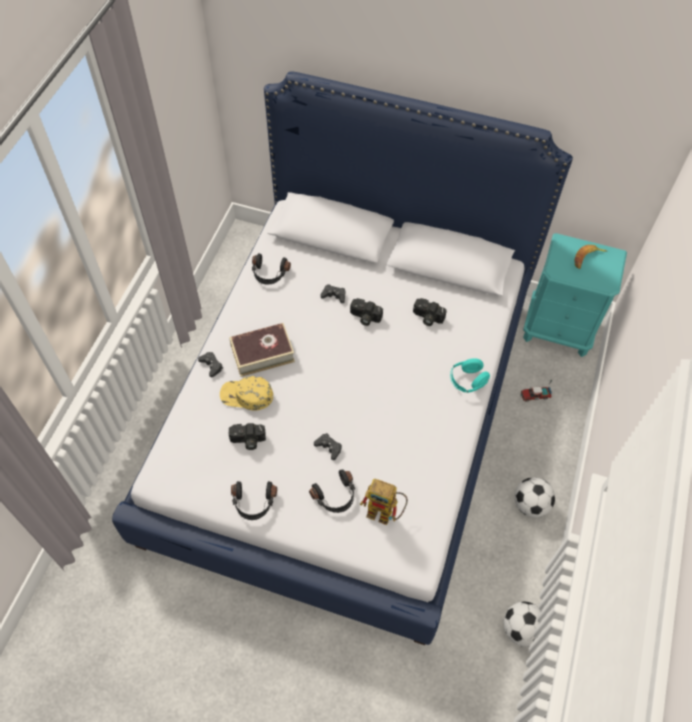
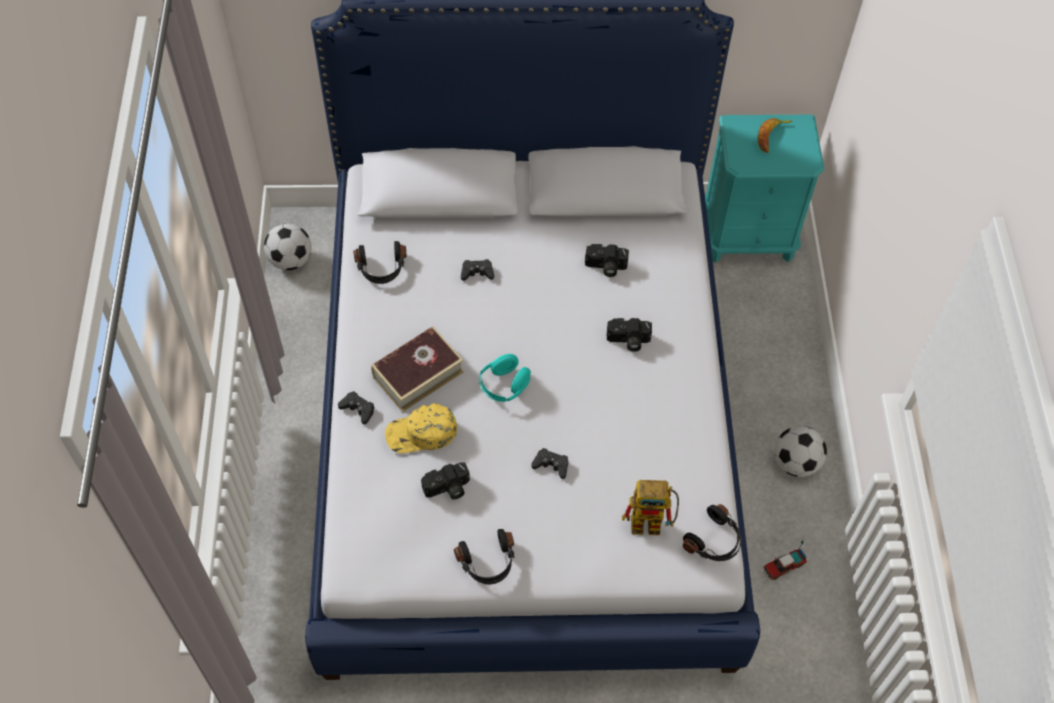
camera: 20 degrees left, 0 degrees up
black headphones [309,469,355,513] -> black headphones moved to [683,504,742,561]
camera [350,298,383,326] -> camera moved to [606,318,652,352]
turquoise headphones [450,358,490,393] -> turquoise headphones moved to [479,354,531,402]
football [503,602,541,647] -> football moved to [264,223,311,270]
toy truck [520,379,552,402] -> toy truck moved to [763,541,807,580]

